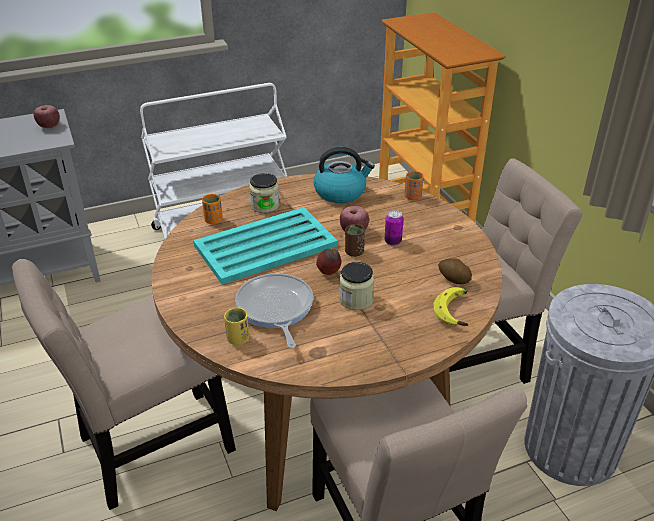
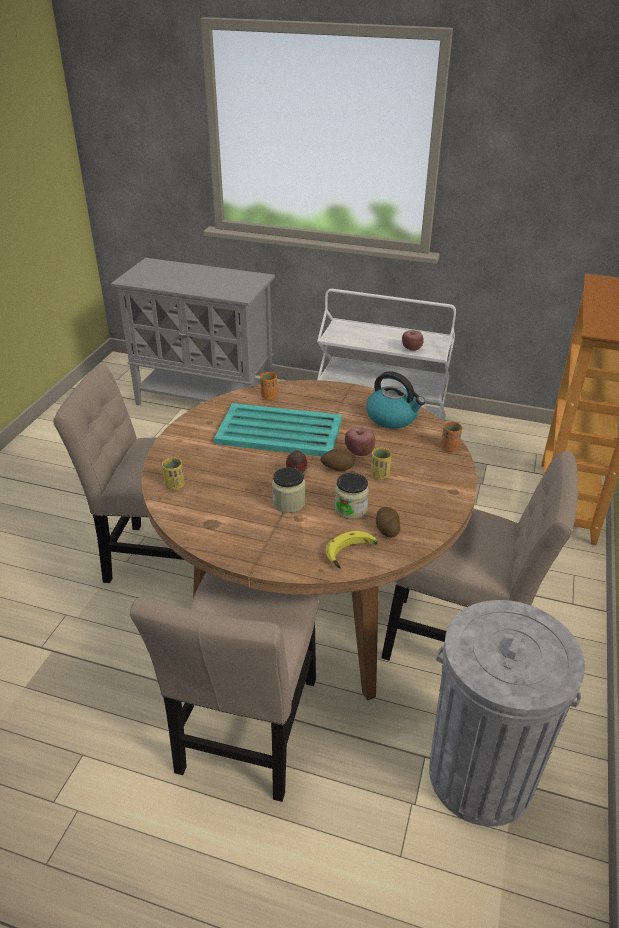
camera: 40 degrees right, 0 degrees up
apple [34,105,60,128] -> apple moved to [402,330,424,351]
frying pan [235,273,313,348] -> none
jar [249,173,279,213] -> jar moved to [334,473,369,519]
brown cup [345,224,365,257] -> potato [320,449,355,471]
can [385,210,403,246] -> yellow cup [371,447,392,480]

